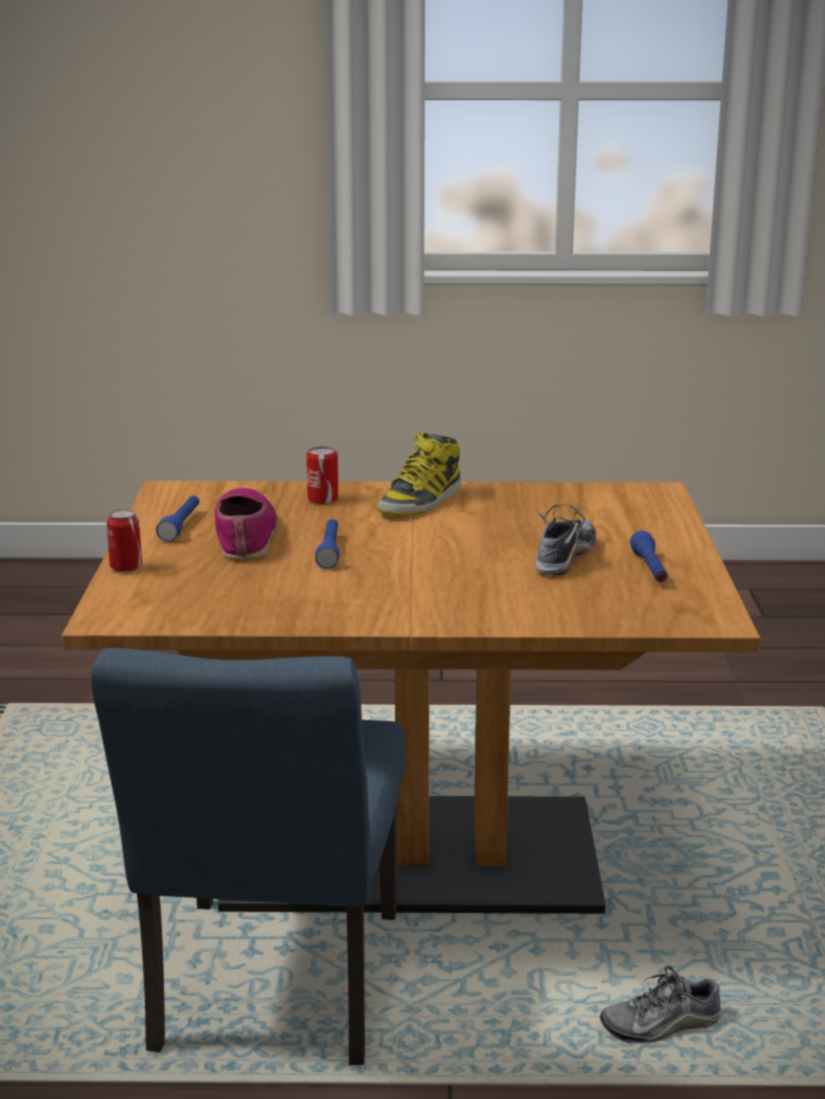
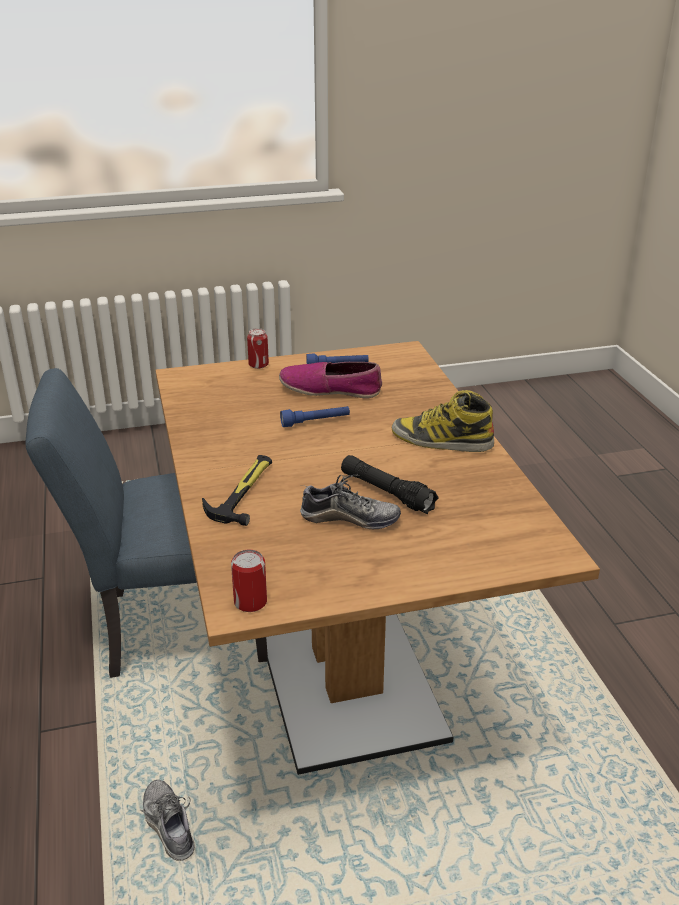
camera: 75 degrees right, 10 degrees up
shoe [215,488,278,560] -> shoe turned 150 degrees counterclockwise [279,362,382,399]
can [306,446,338,504] -> can moved to [231,550,267,612]
blue flashlight [630,531,667,582] -> none
none -> hammer [202,455,272,526]
none -> black flashlight [341,455,439,514]

